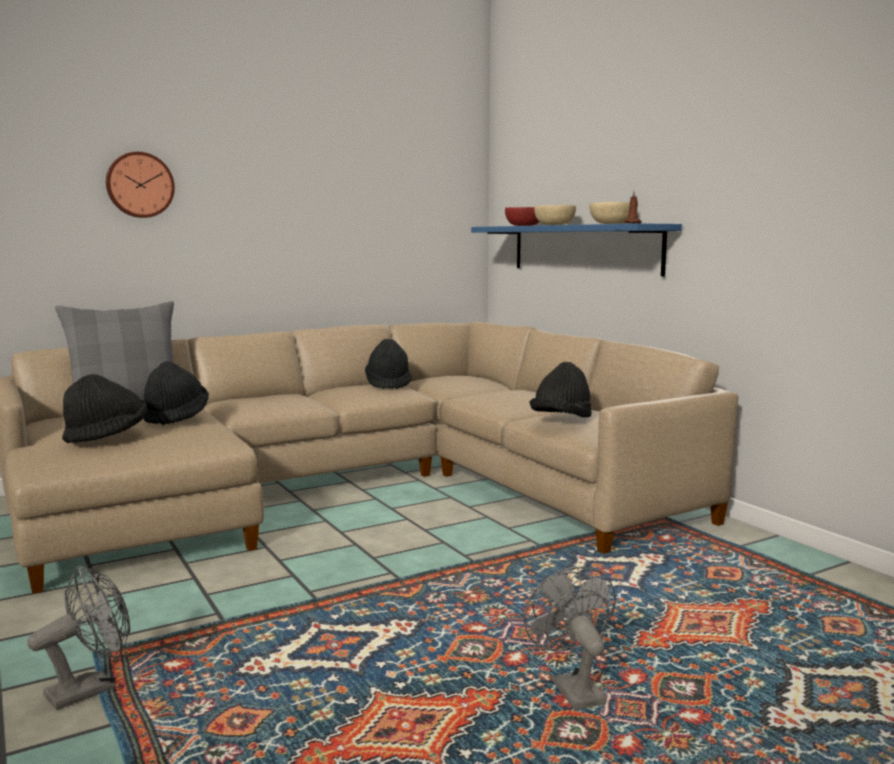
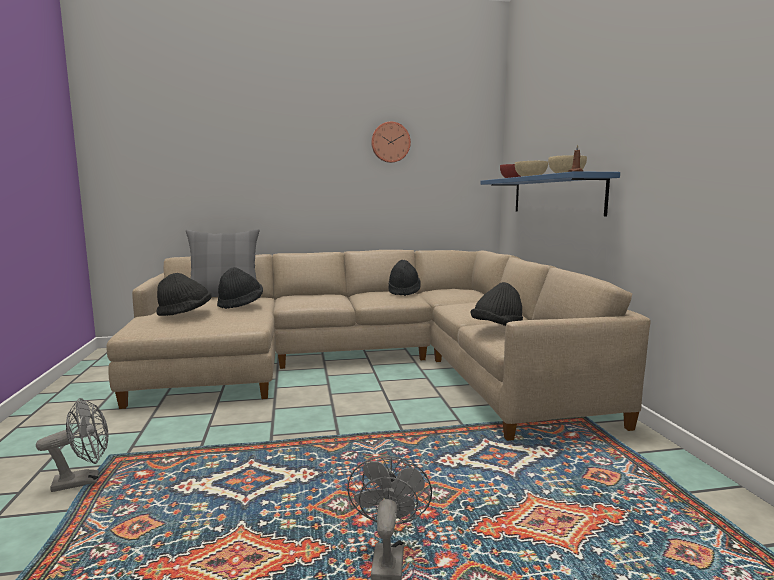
camera: 20 degrees right, 0 degrees up
wall clock [106,152,175,218] -> wall clock moved to [371,121,411,163]

